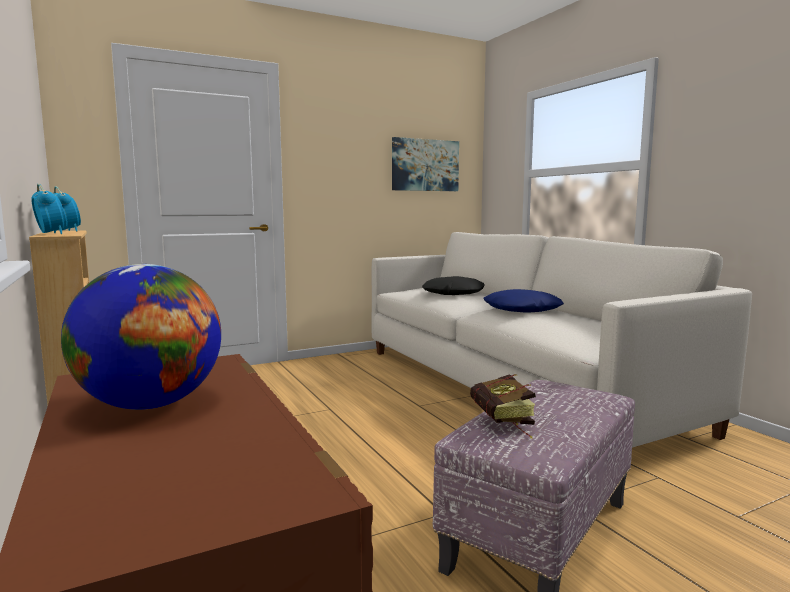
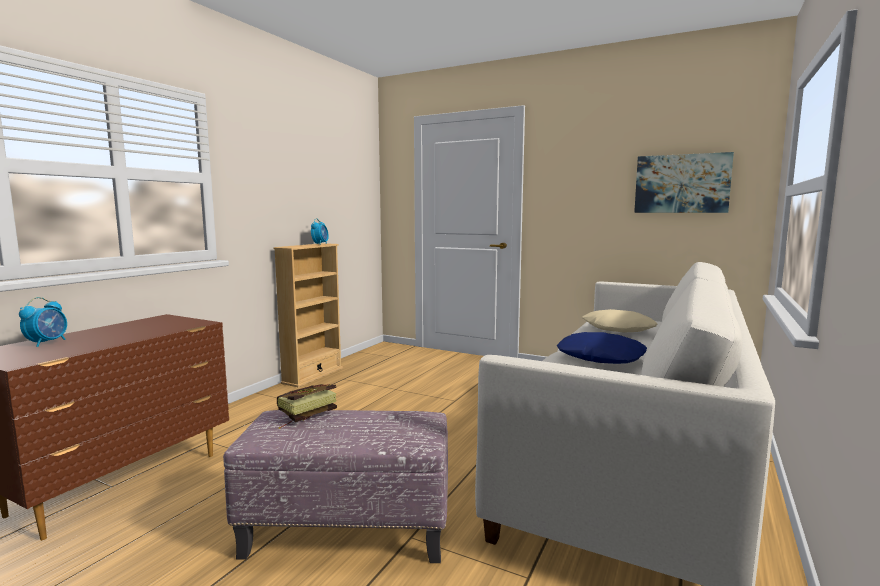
camera: 55 degrees right, 0 degrees up
alarm clock [31,184,66,234] -> alarm clock moved to [19,297,67,347]
globe [61,264,221,410] -> none
black pillow [422,276,485,295] -> beige pillow [582,309,657,332]

